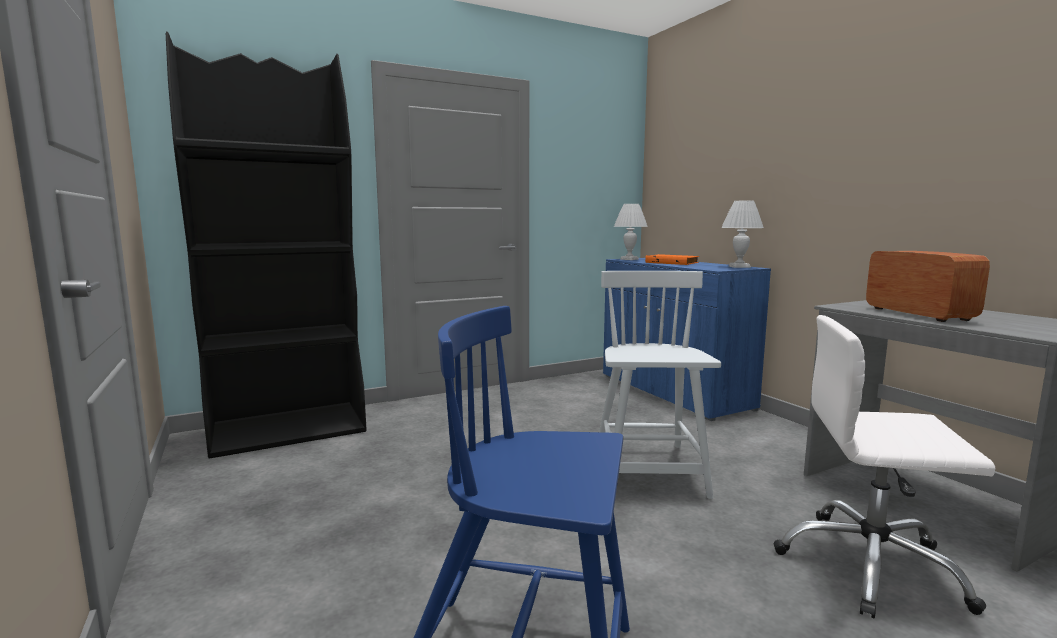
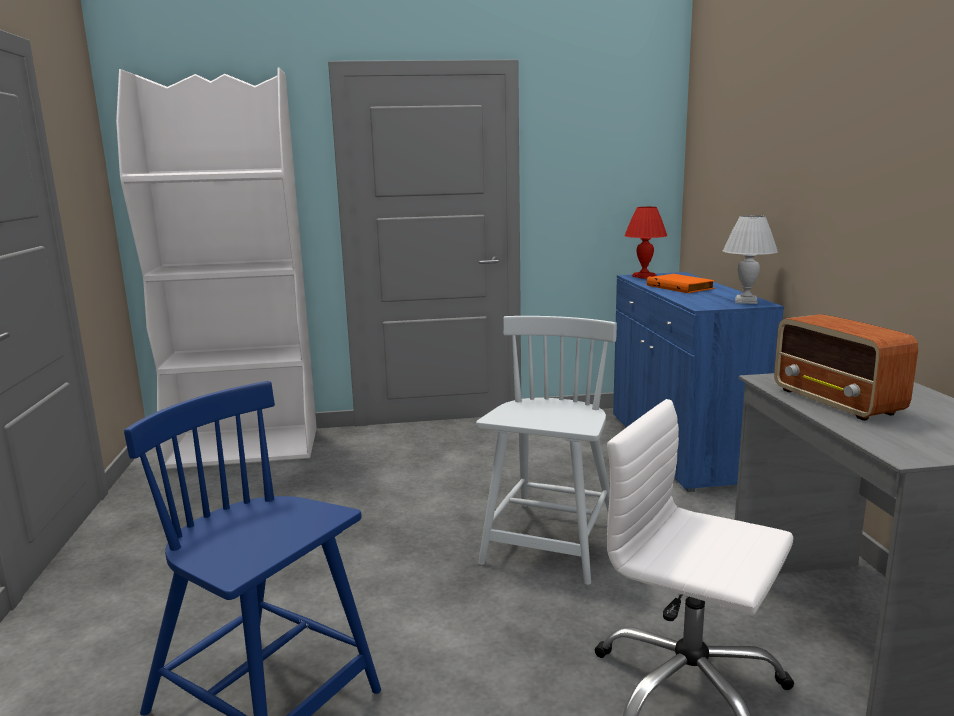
camera: 20 degrees right, 5 degrees up
black bookcase [166,32,367,459] -> white bookcase [116,68,317,469]
white table lamp [614,204,648,260] -> red table lamp [624,207,667,279]
radio [866,251,990,322] -> radio turned 150 degrees clockwise [774,314,918,421]

